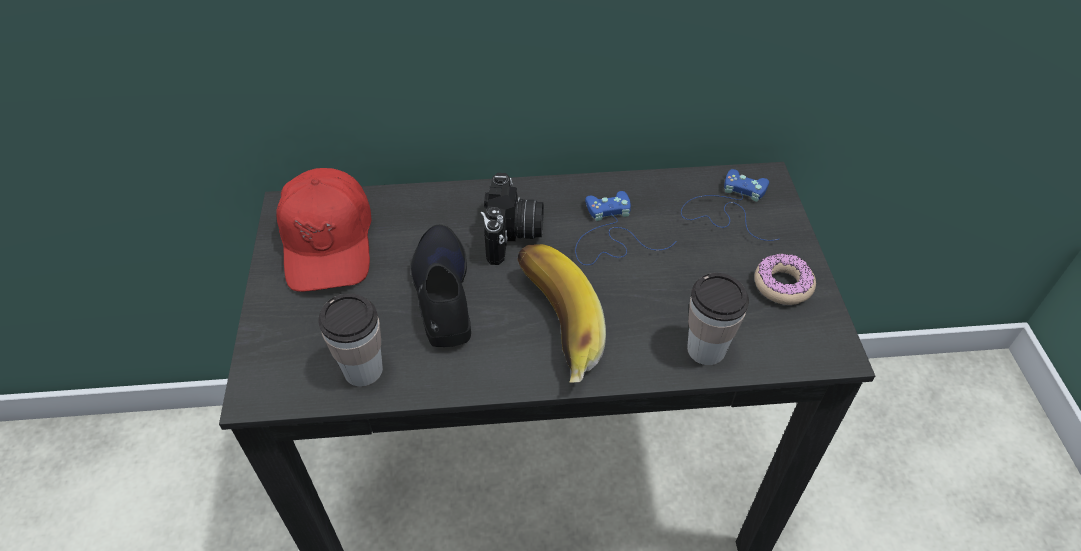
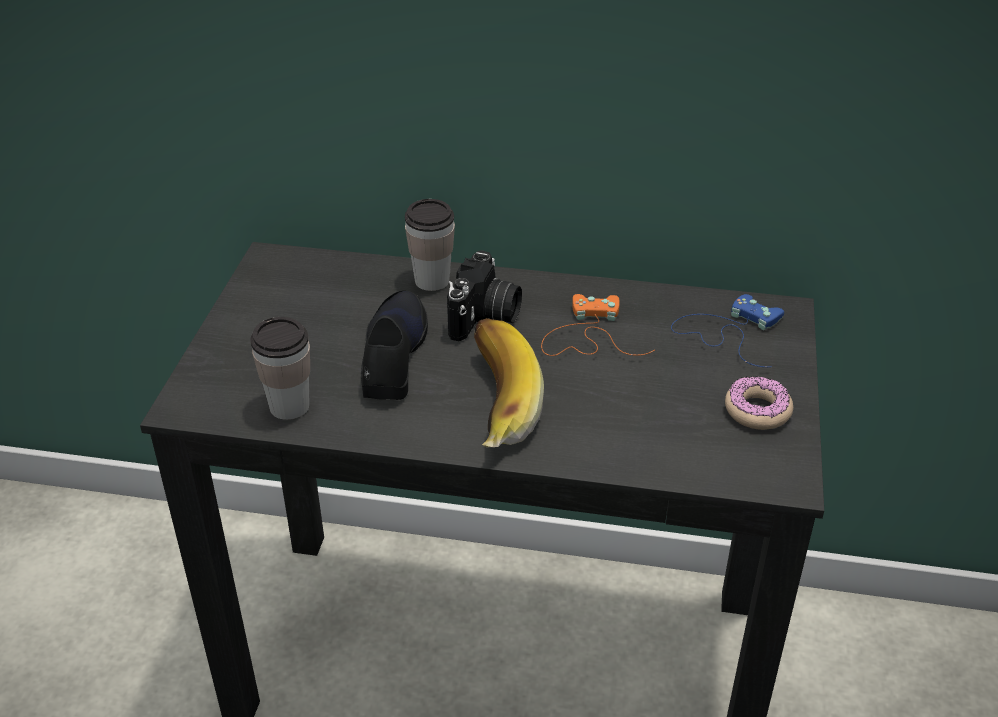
camera: 15 degrees right, 10 degrees down
red cap [276,168,372,292] -> none
blue game controller [575,191,677,265] -> orange game controller [541,294,655,356]
cup [687,273,749,365] -> cup moved to [405,199,455,291]

